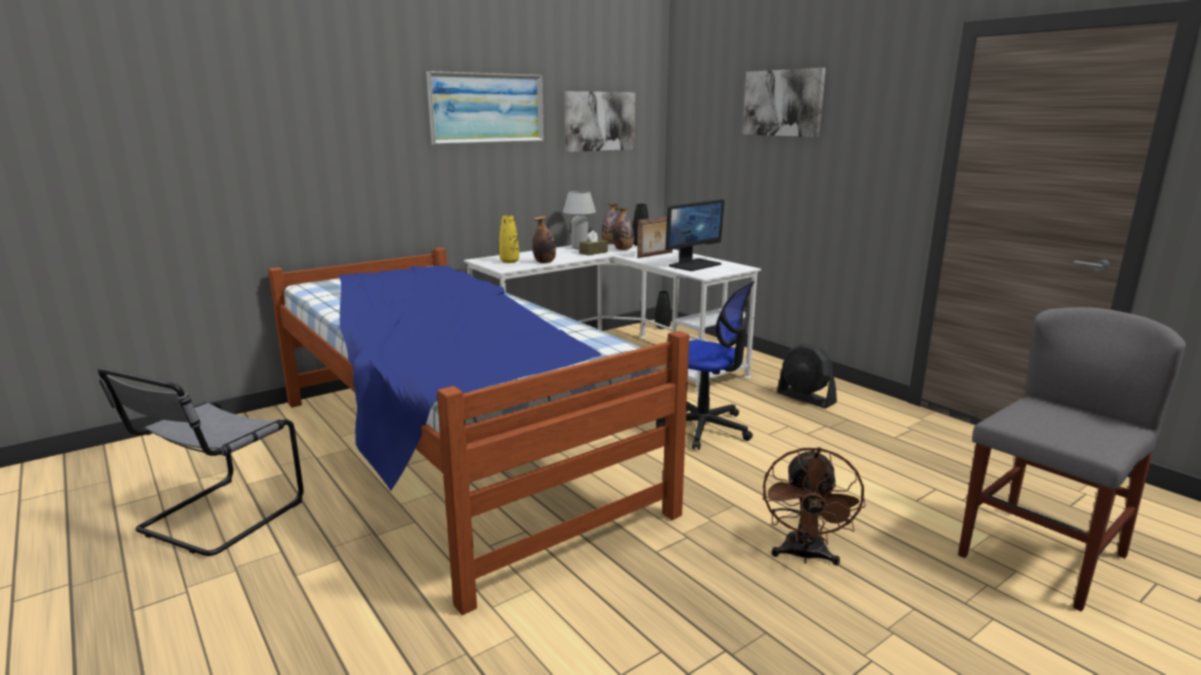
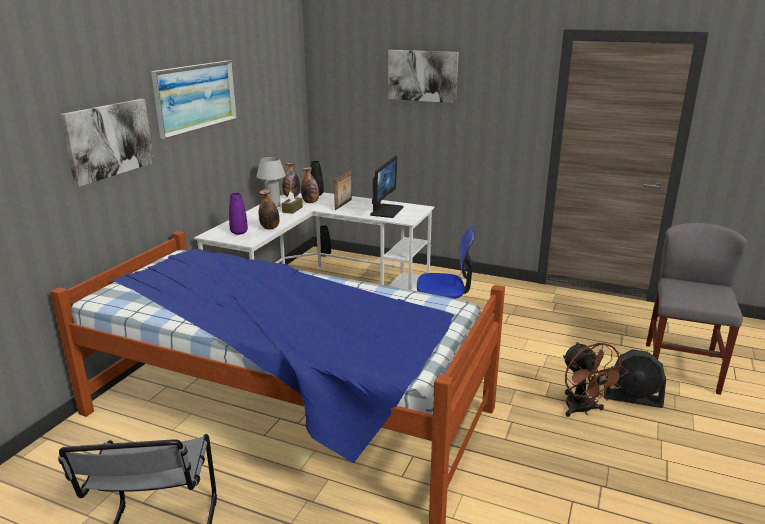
camera: 30 degrees left, 5 degrees up
yellow vase [499,215,519,263] -> purple vase [229,193,248,235]
picture [565,91,635,152] -> picture moved to [60,99,154,187]
black fan [777,343,837,408] -> black fan moved to [604,349,666,408]

